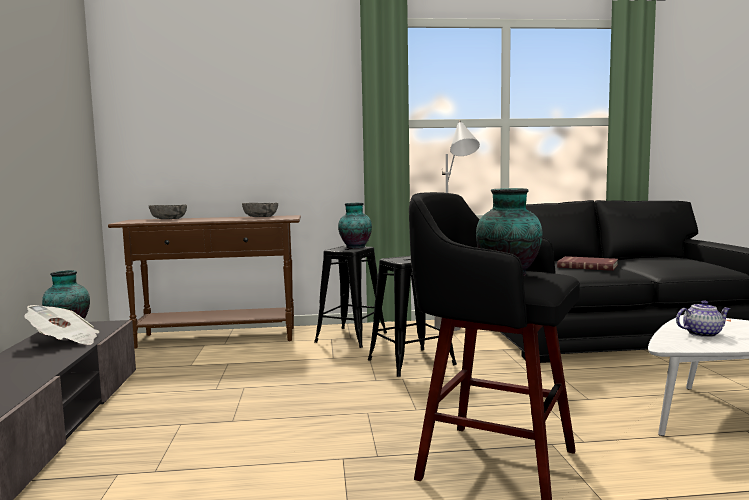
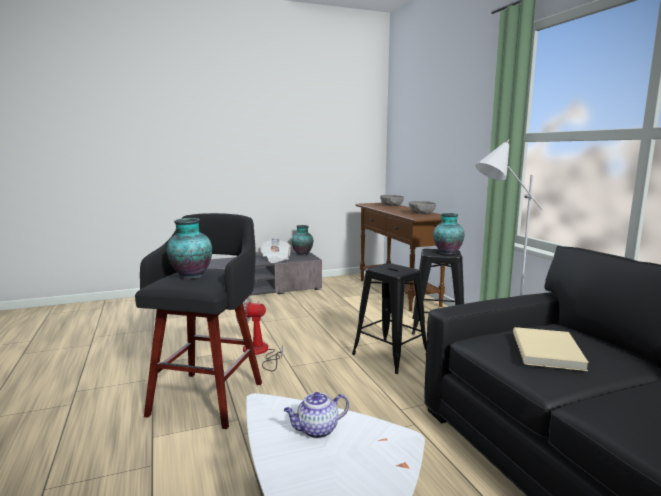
camera: 75 degrees right, 5 degrees up
red book [557,256,618,271] -> beige book [513,327,589,371]
teapot [676,300,730,337] -> teapot turned 90 degrees clockwise [284,392,349,439]
none -> fan [236,297,283,371]

